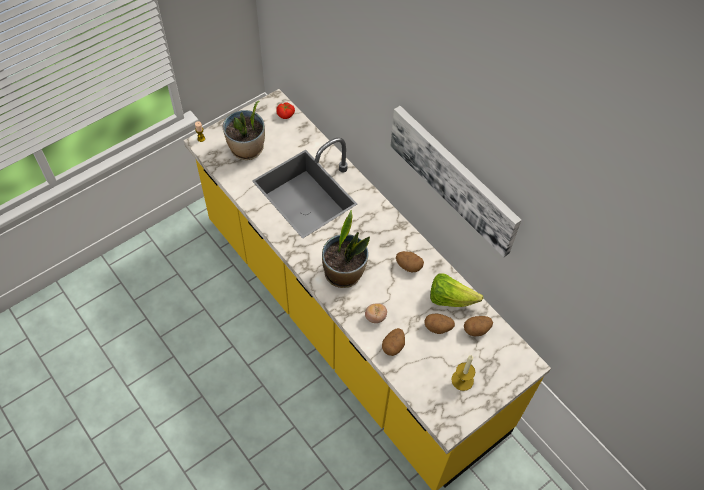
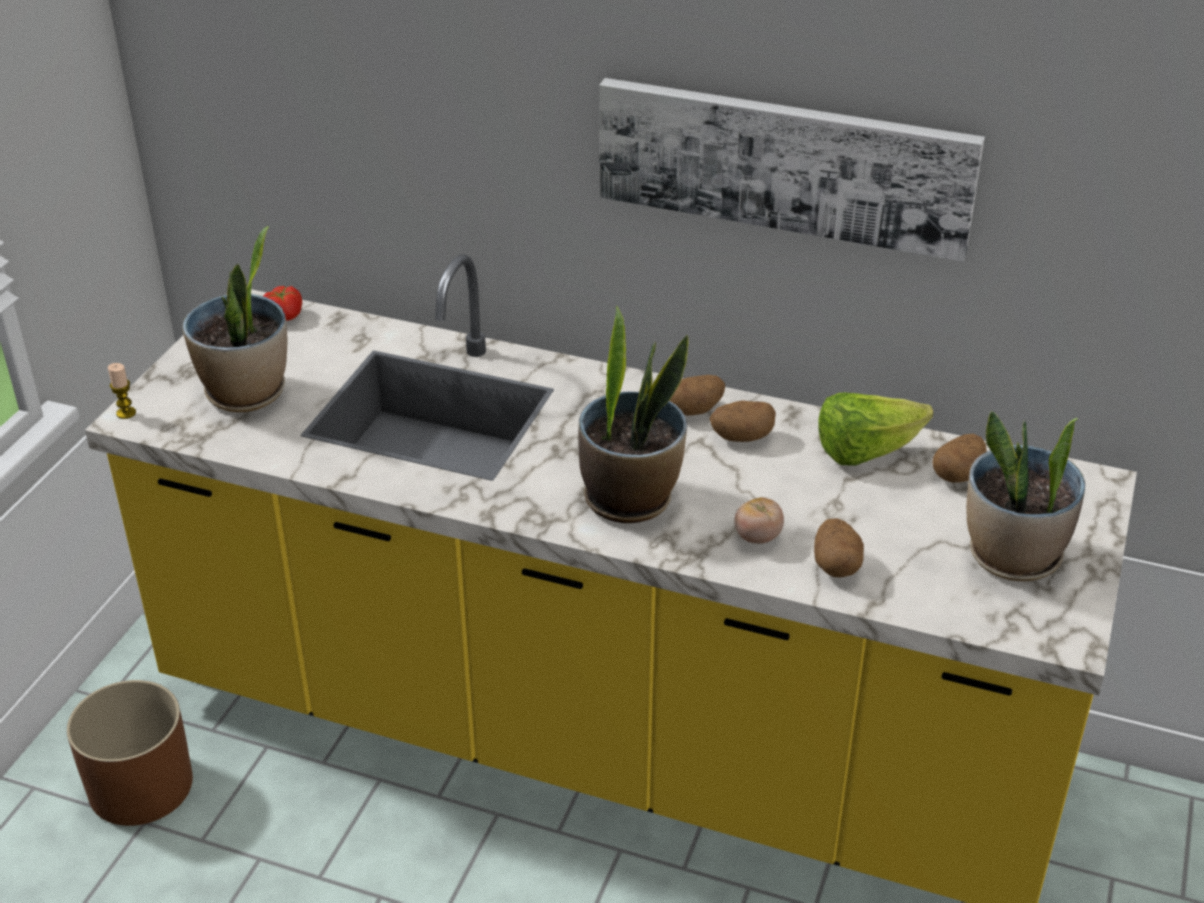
camera: 30 degrees left, 20 degrees down
potato [424,313,455,334] -> potato moved to [669,375,725,416]
candle [451,355,475,391] -> potted plant [966,411,1085,581]
none -> brown planter [67,680,193,826]

